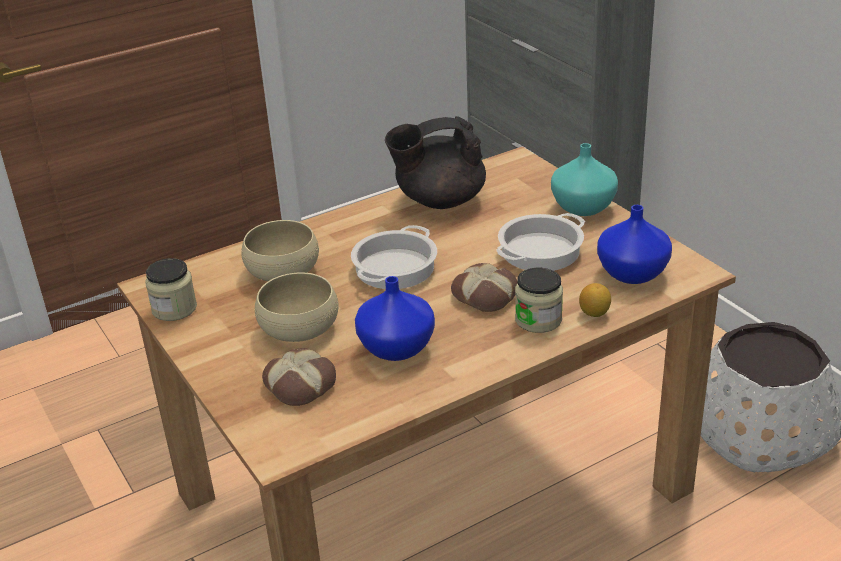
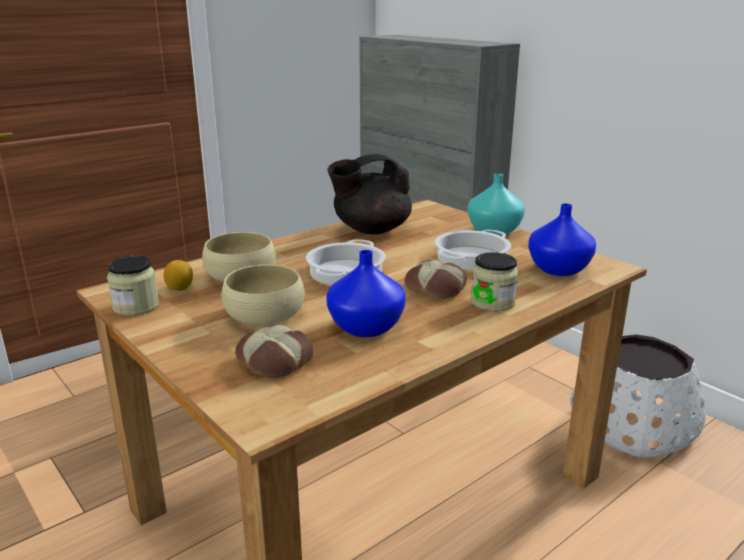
camera: 10 degrees left, 10 degrees down
lemon [579,283,611,317] -> lemon moved to [163,260,193,291]

